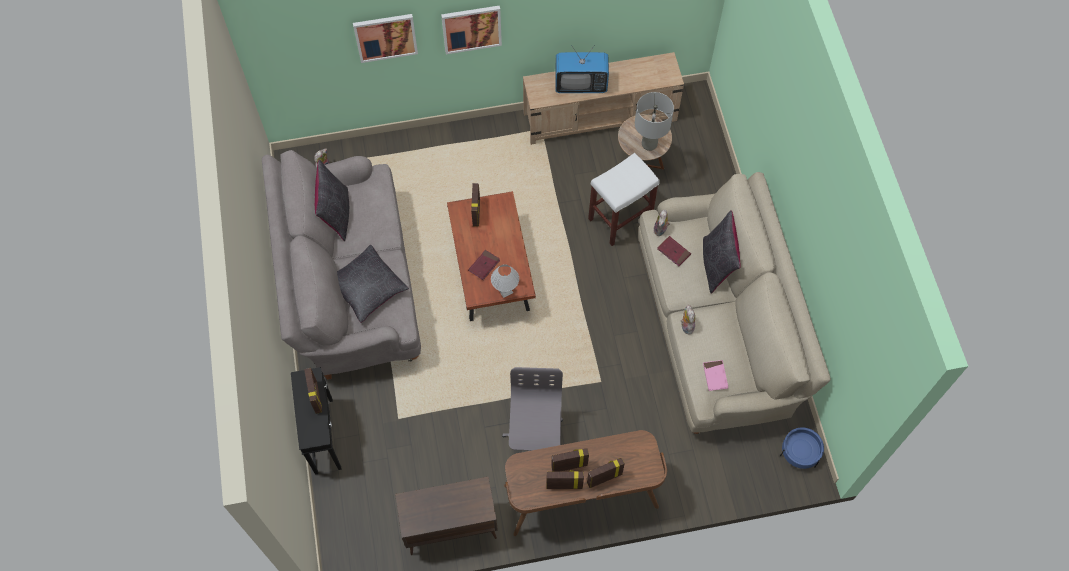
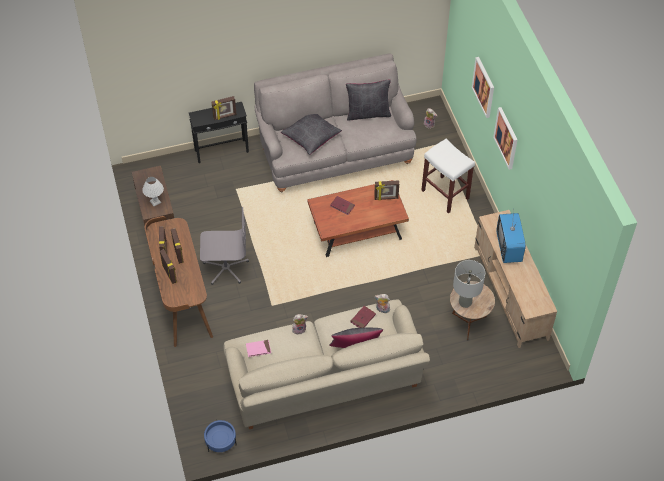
camera: 85 degrees right, 10 degrees down
white table lamp [491,264,519,298] -> white table lamp moved to [142,177,164,206]
white stool [588,153,660,246] -> white stool moved to [421,139,475,214]

